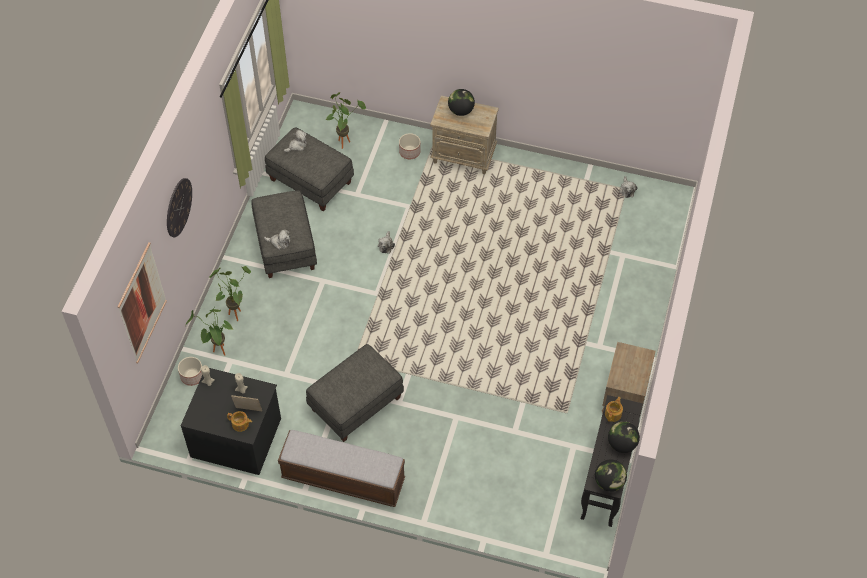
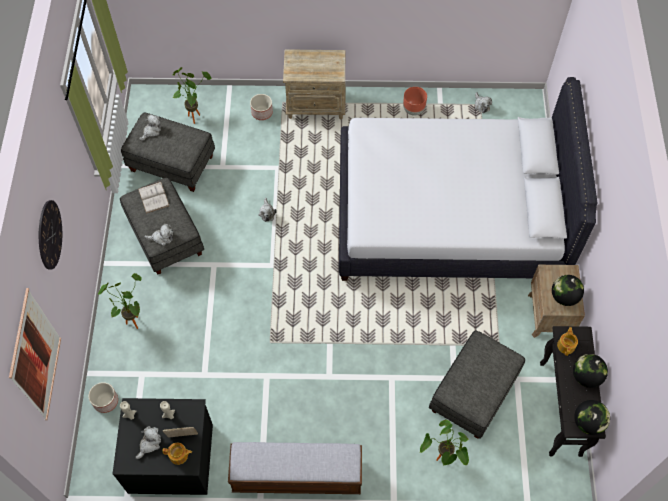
camera: 15 degrees left, 5 degrees up
potted plant [186,307,233,356] -> potted plant moved to [420,420,469,466]
grey ottoman [306,344,404,442] -> grey ottoman moved to [429,331,525,439]
globe [448,89,475,116] -> globe moved to [552,275,584,306]
none -> plush toy [136,426,161,459]
none -> white book [138,182,169,214]
none -> white bed [339,77,597,281]
none -> brown planter [403,87,427,116]

